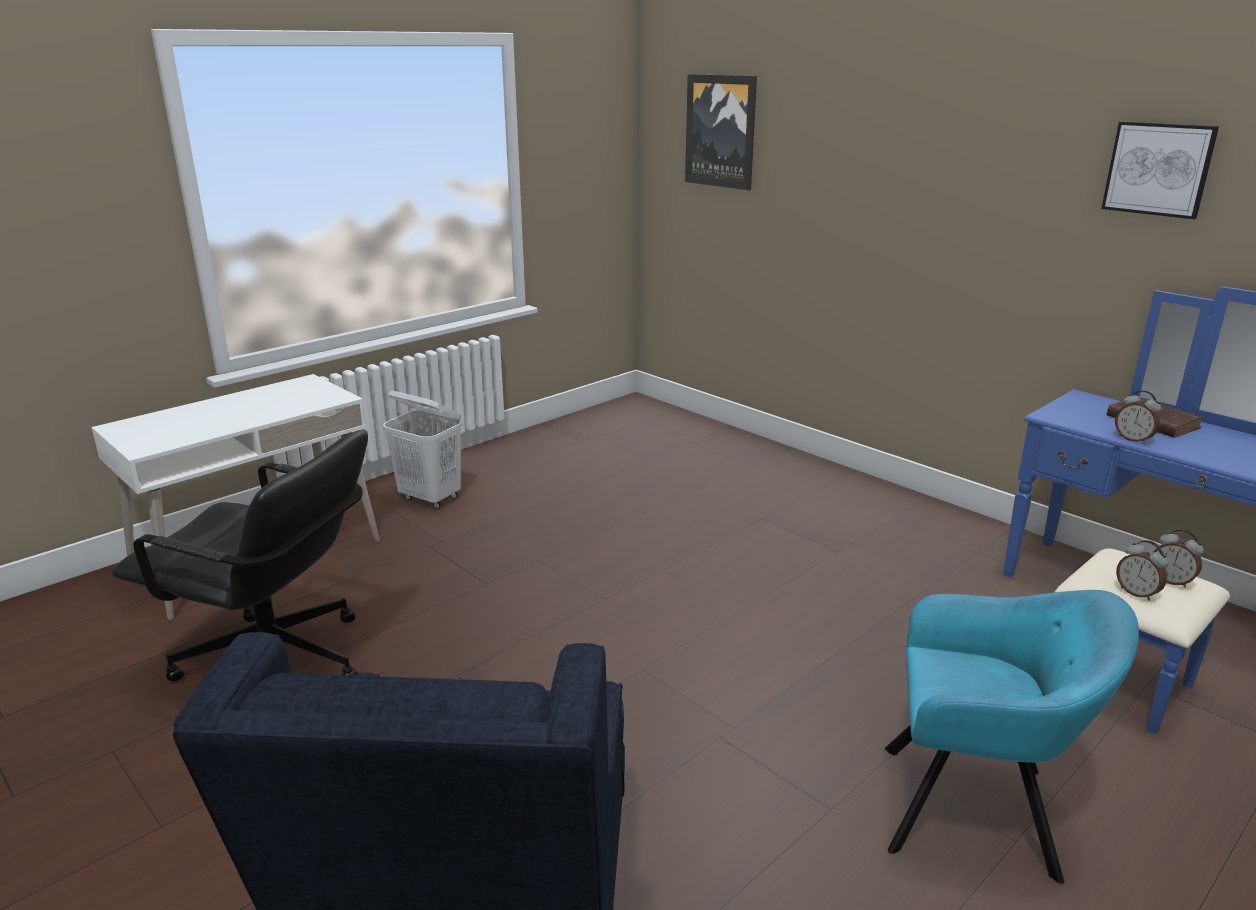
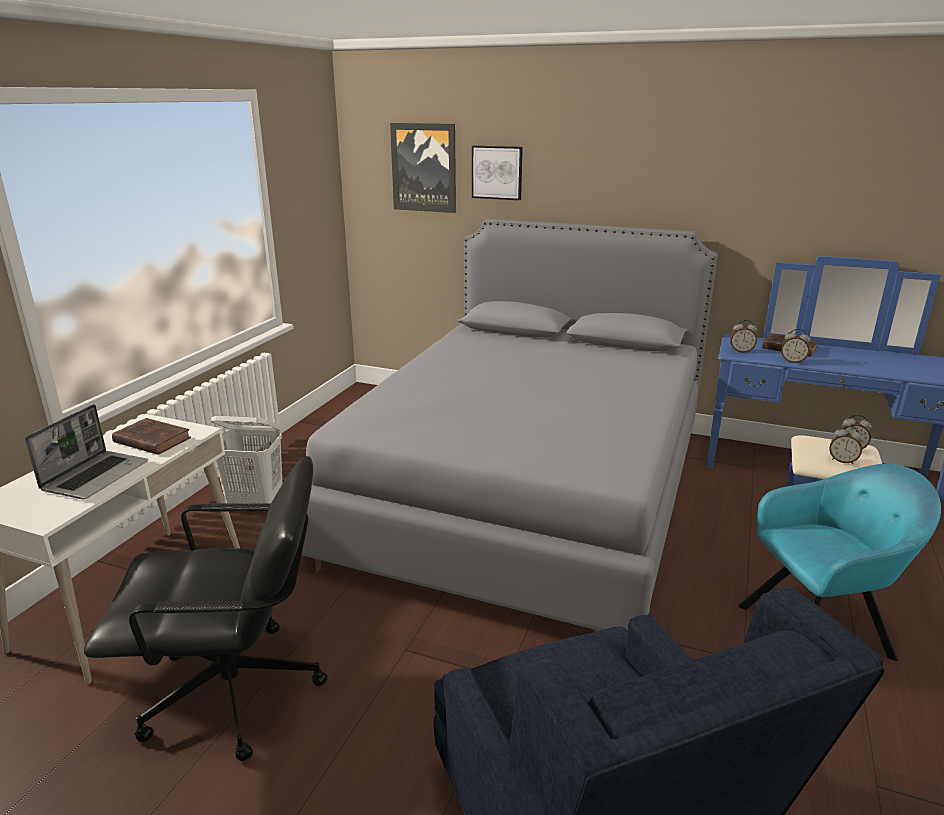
camera: 25 degrees left, 0 degrees up
picture [1101,121,1219,219] -> picture moved to [472,146,523,200]
none -> laptop [25,404,148,499]
none -> brown book [112,418,191,455]
none -> grey bed [302,219,718,631]
none -> alarm clock [730,320,757,353]

